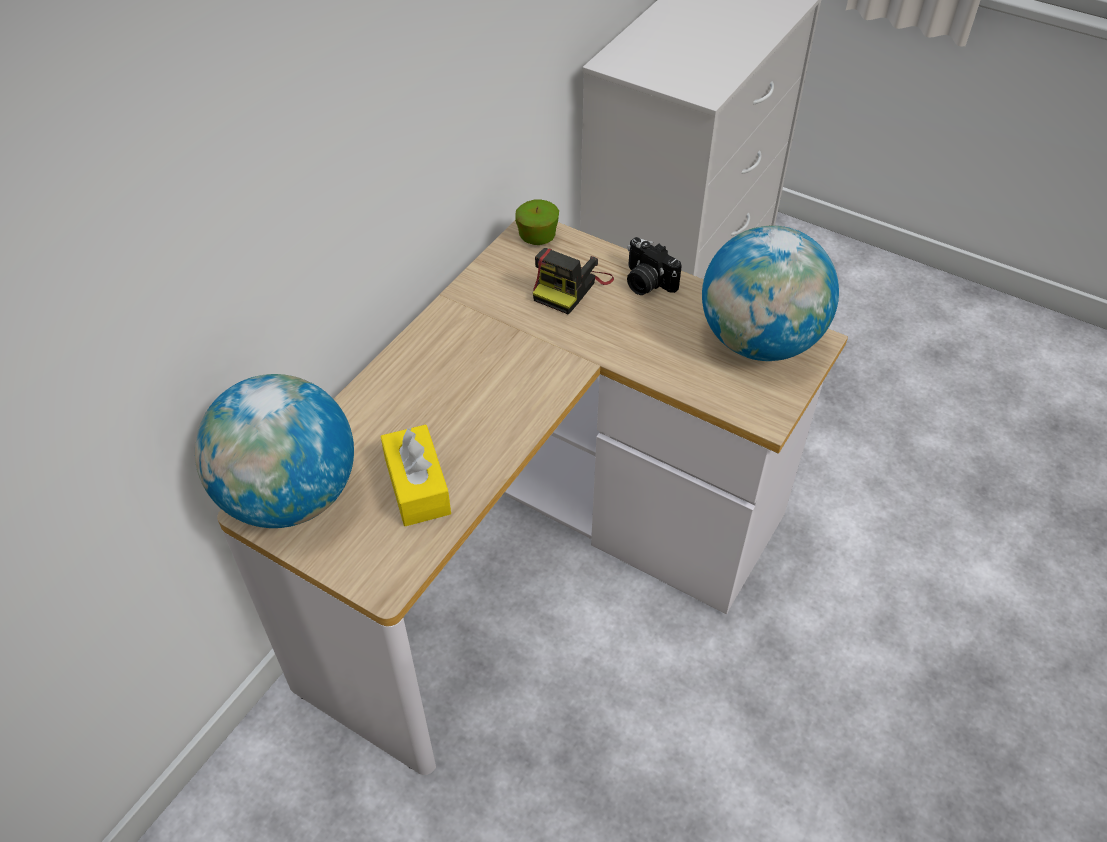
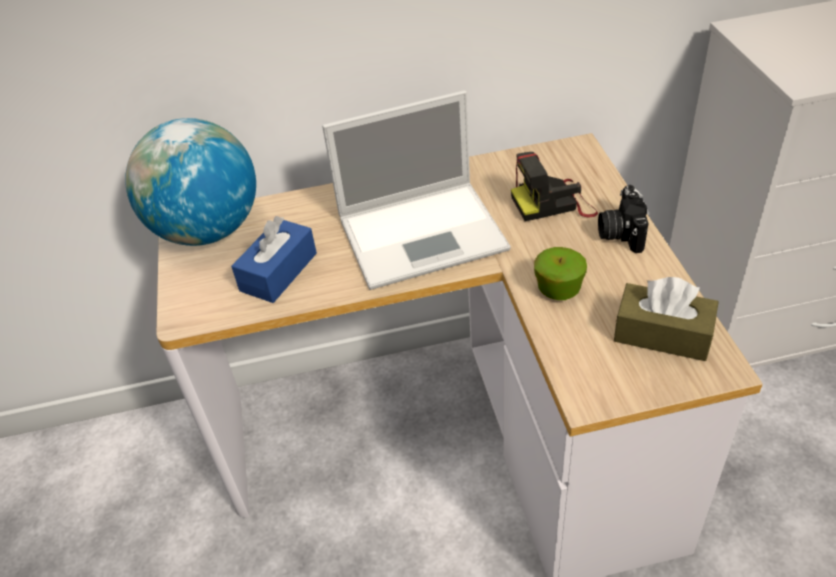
camera: 50 degrees right, 5 degrees down
yellow tissue box [381,425,451,526] -> blue tissue box [231,216,317,303]
apple [515,200,559,245] -> apple moved to [534,247,587,300]
globe [702,226,839,361] -> brown tissue box [614,277,719,361]
none -> laptop [322,90,511,290]

